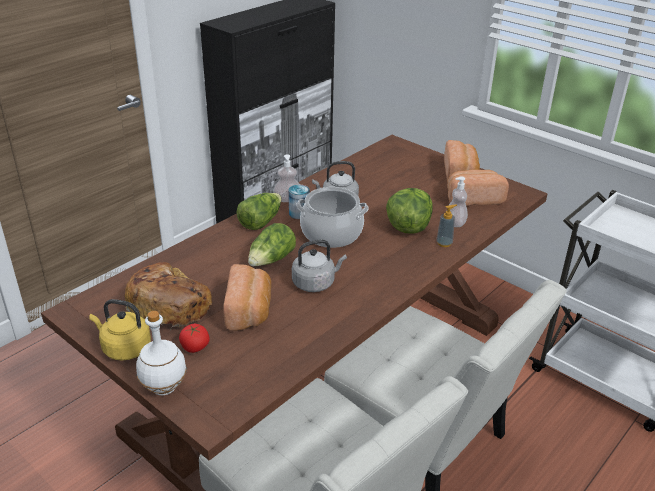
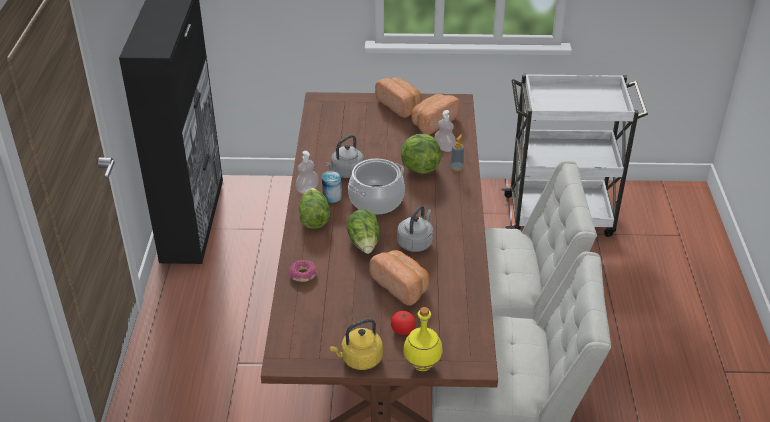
camera: 40 degrees left, 5 degrees up
bread [125,262,213,330] -> none
white bottle [136,311,187,395] -> yellow bottle [403,307,443,371]
none -> donut [289,260,317,282]

